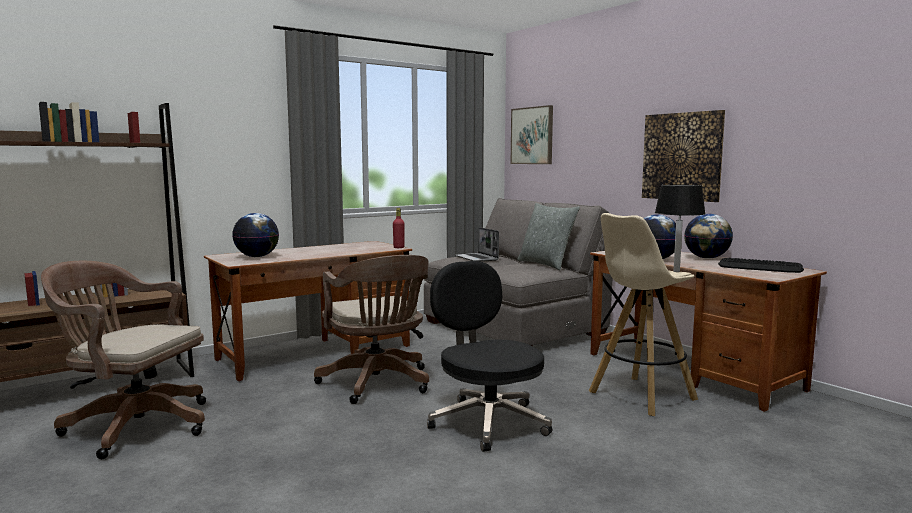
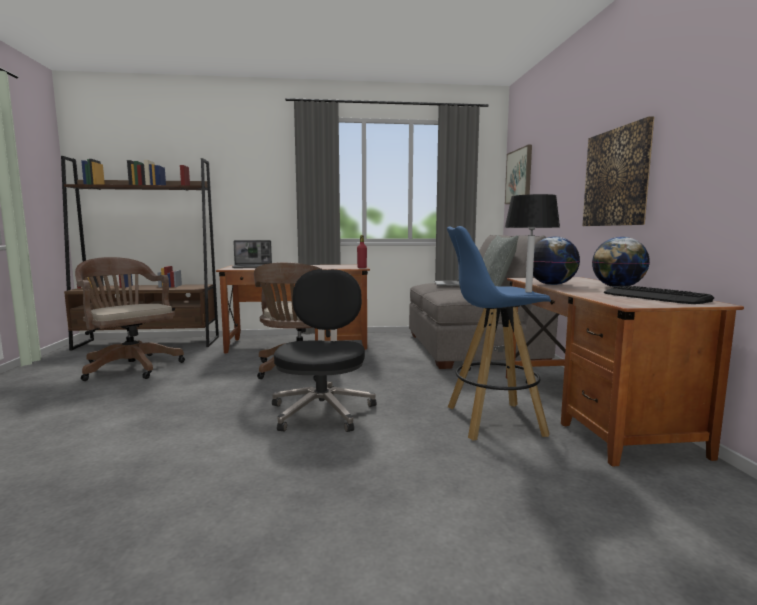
camera: 30 degrees right, 0 degrees up
globe [232,213,279,257] -> laptop [232,240,272,268]
beige stool [589,213,698,416] -> blue stool [447,226,551,441]

